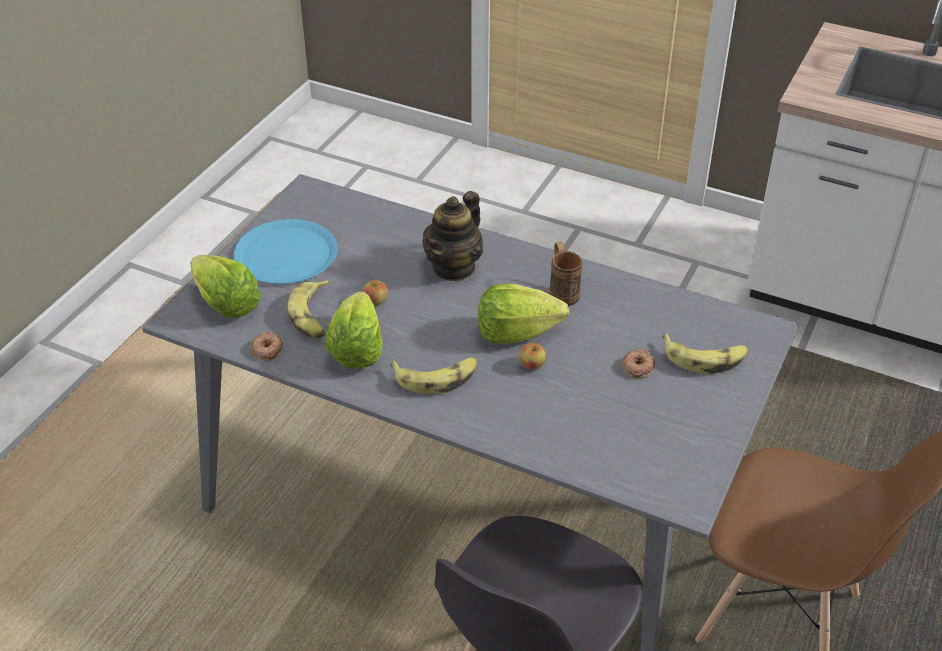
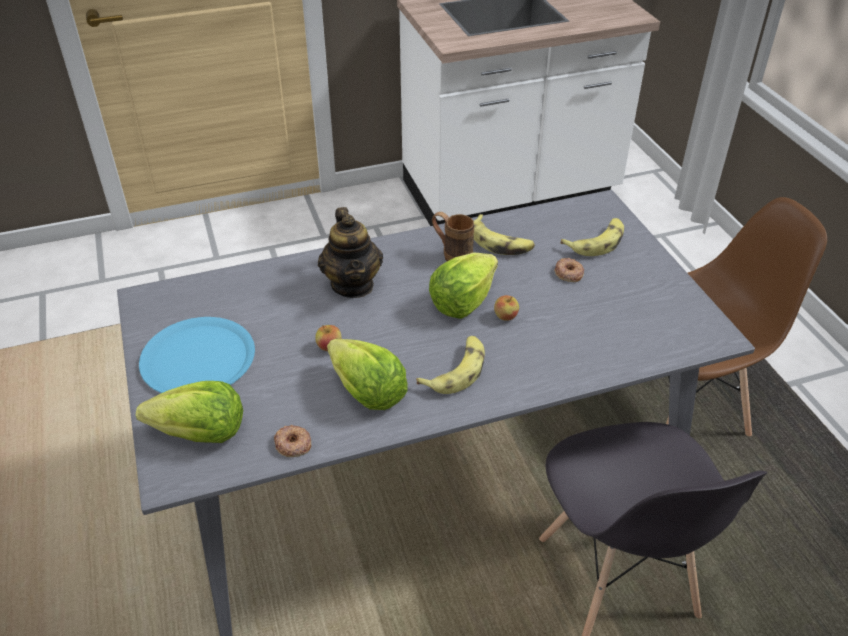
camera: 45 degrees left, 0 degrees up
banana [288,280,330,338] -> banana moved to [474,214,535,255]

